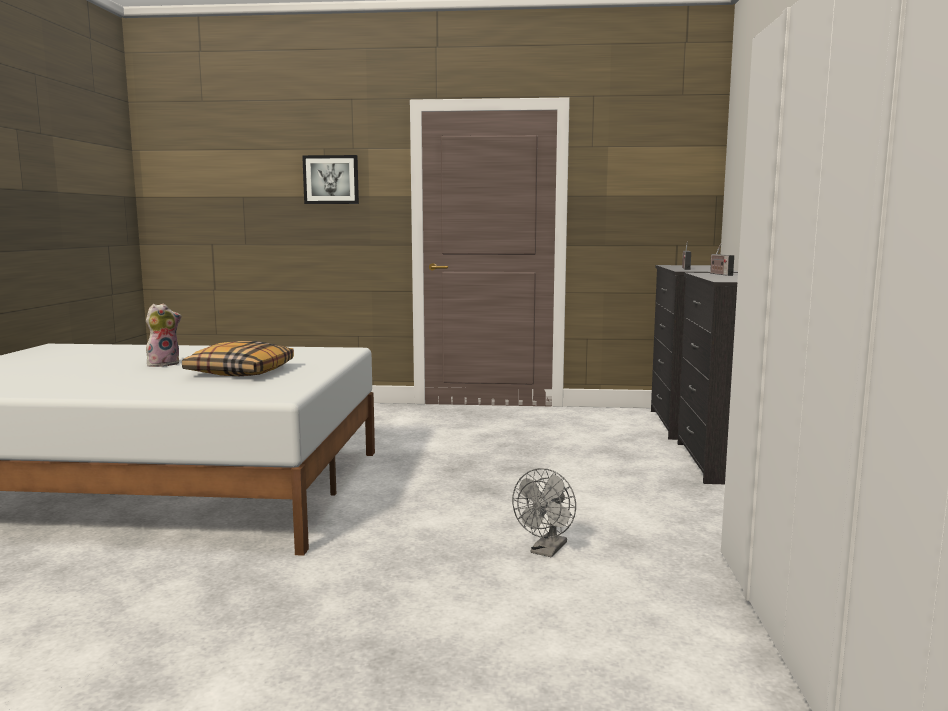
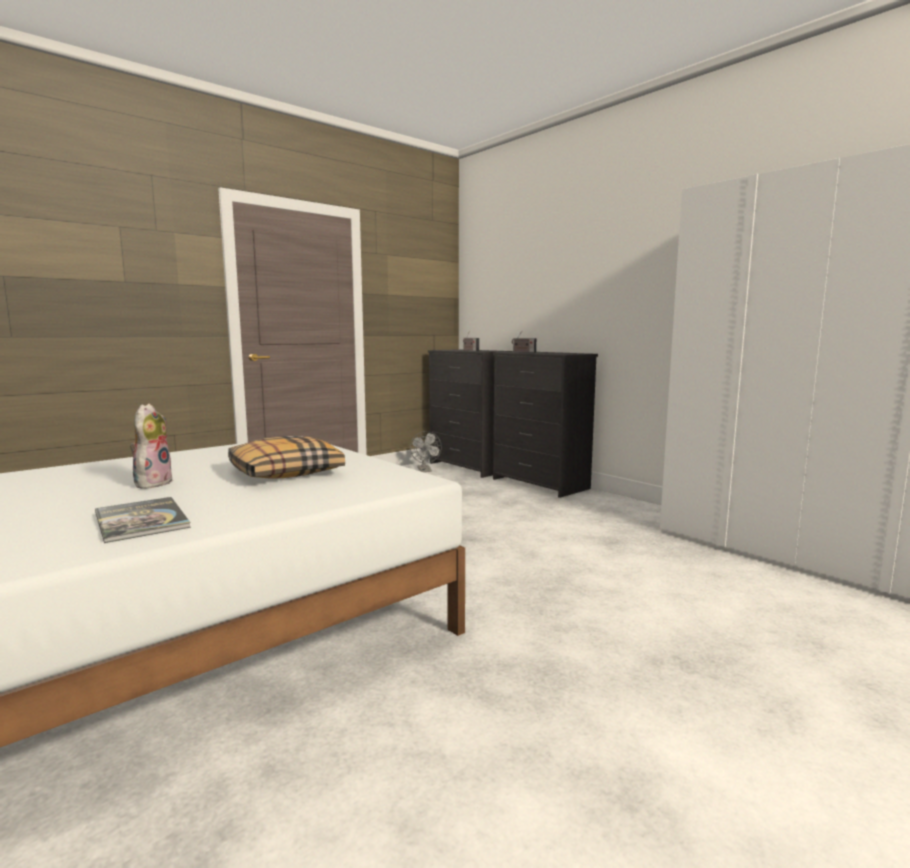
camera: 45 degrees left, 0 degrees up
picture [302,155,359,204] -> none
grey fan [512,468,576,557] -> grey fan moved to [410,431,442,472]
none -> book [95,497,191,543]

